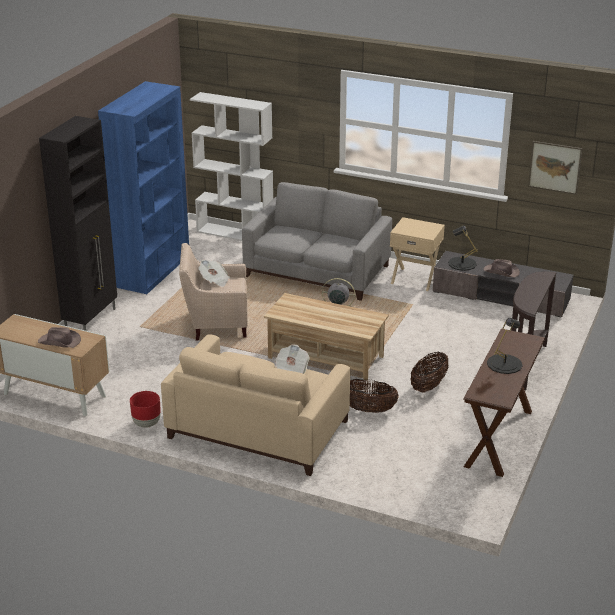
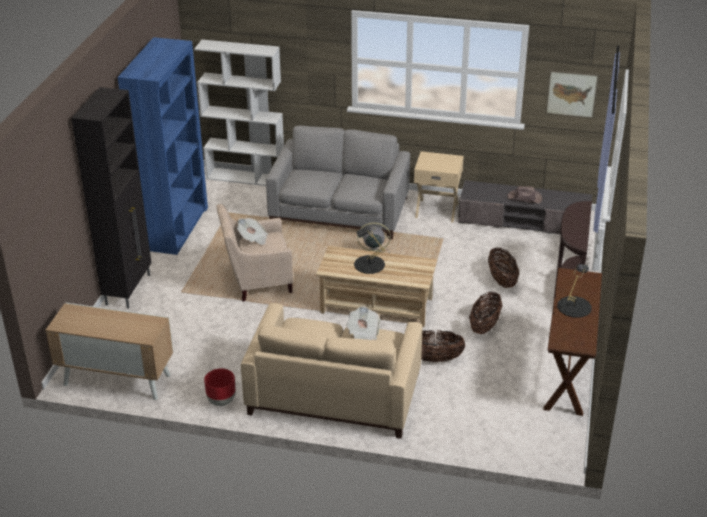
camera: 10 degrees left, 5 degrees up
brown hat [38,327,81,348] -> none
black table lamp [448,226,478,271] -> black table lamp moved to [354,225,385,274]
none -> basket [488,247,519,288]

